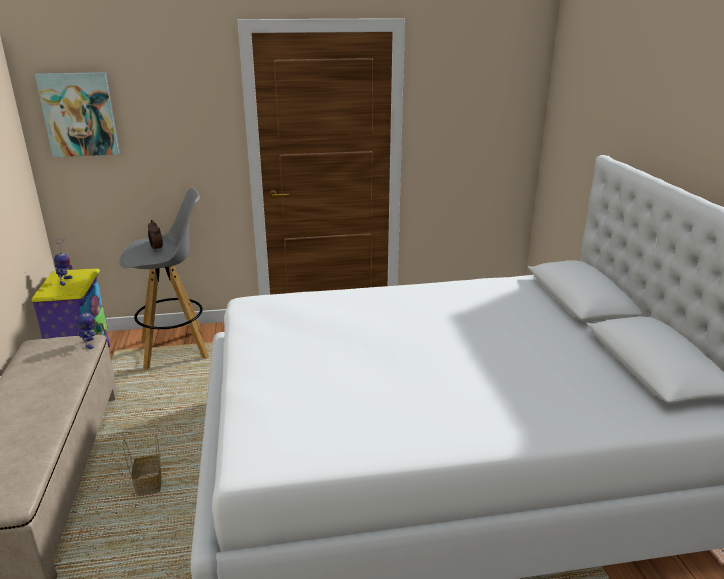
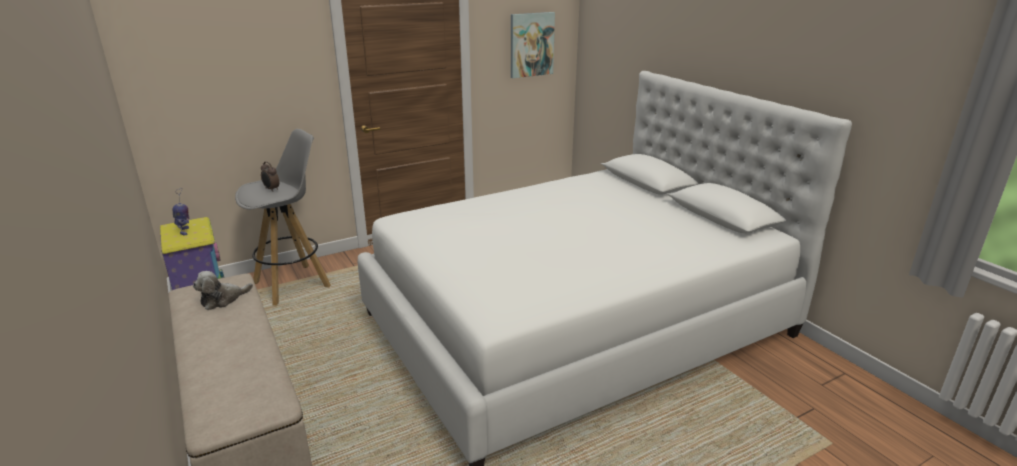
camera: 20 degrees left, 0 degrees up
picture [35,72,120,157] -> picture moved to [511,12,555,78]
toy robot [77,296,96,349] -> none
basket [123,435,162,496] -> none
none -> plush toy [193,271,253,310]

